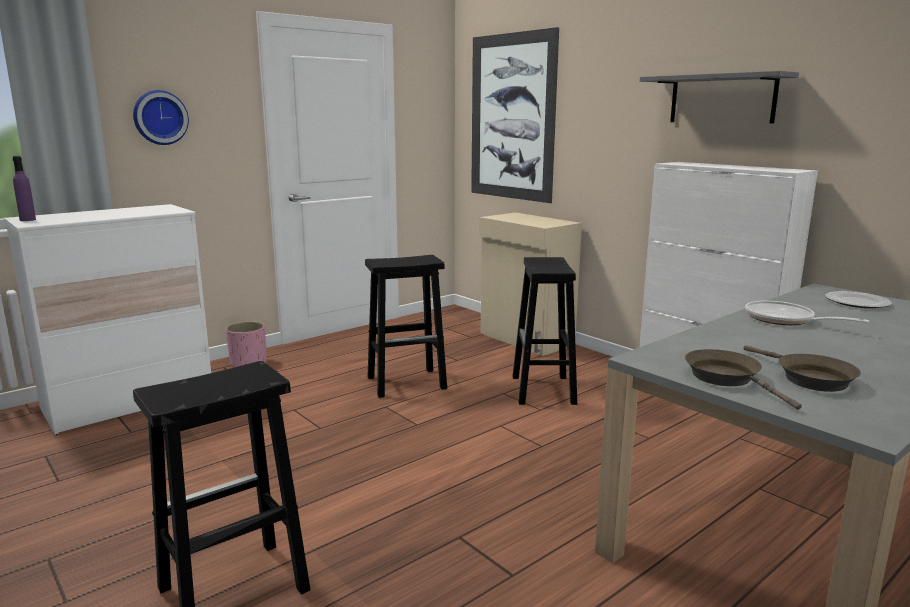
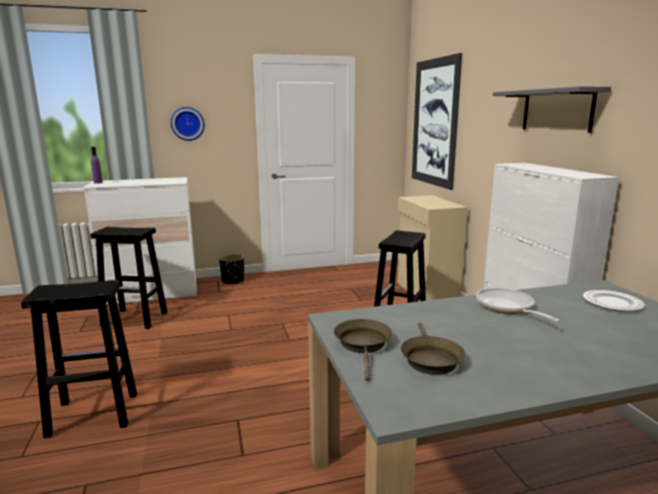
camera: 25 degrees right, 0 degrees up
pink planter [225,321,267,368] -> black planter [219,254,244,285]
black stool [365,255,447,398] -> black stool moved to [90,227,167,329]

